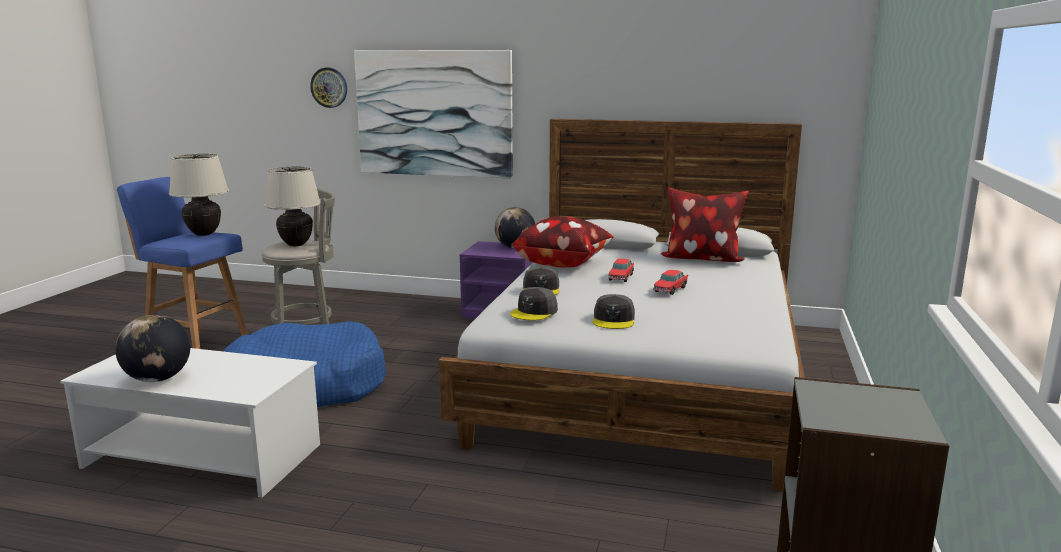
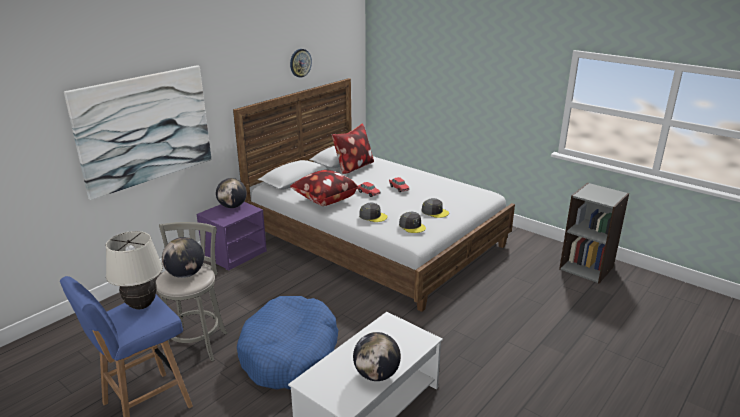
camera: 65 degrees left, 10 degrees up
beige table lamp [264,166,321,246] -> globe [162,237,204,278]
wall clock [310,68,347,108] -> wall clock moved to [290,49,312,78]

